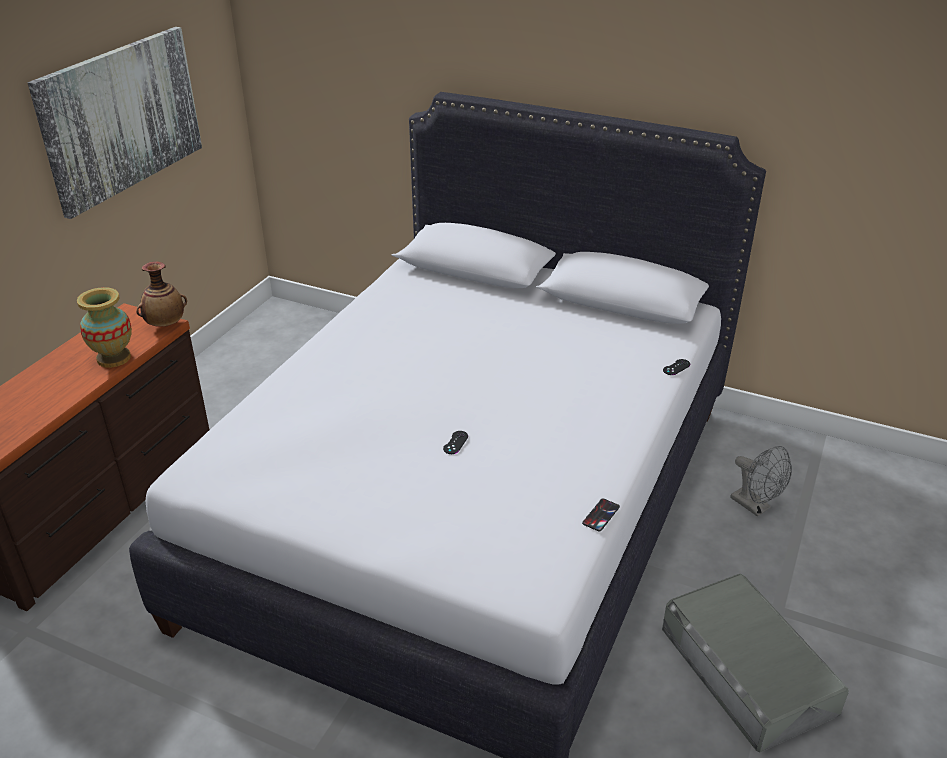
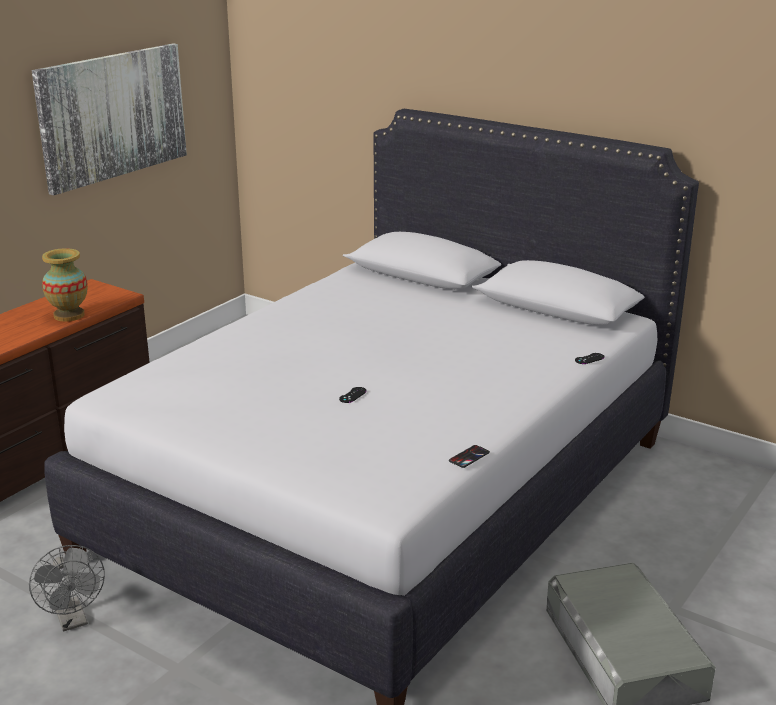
camera: 10 degrees right, 10 degrees down
vase [136,261,187,327] -> none
grey fan [730,446,792,517] -> grey fan moved to [29,545,105,632]

